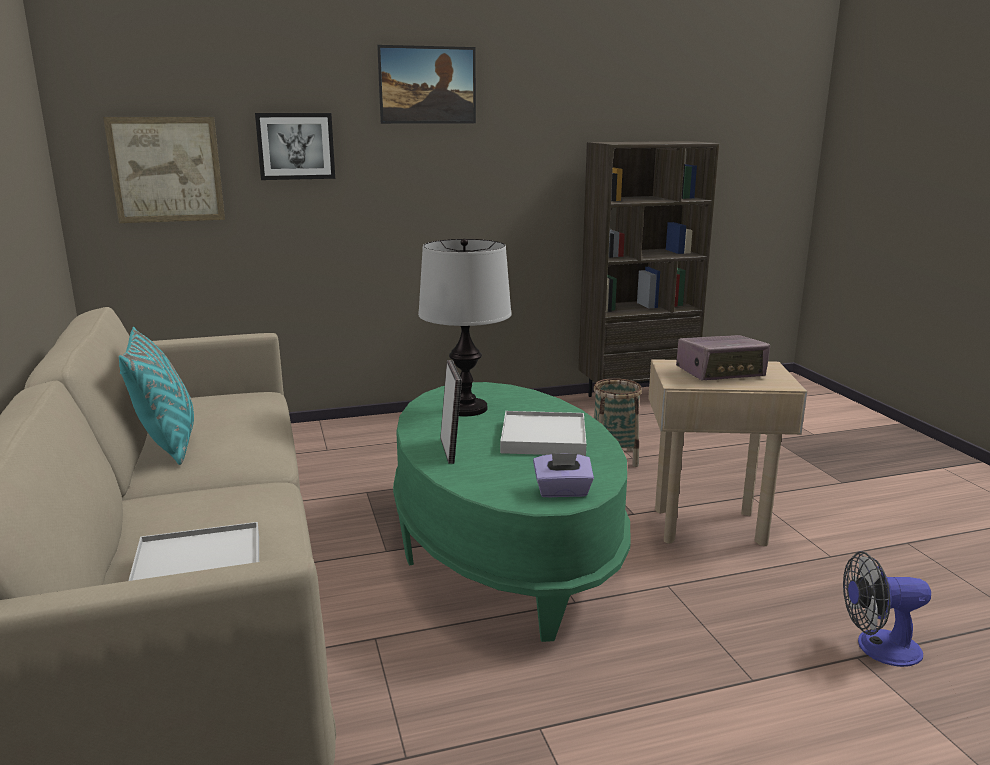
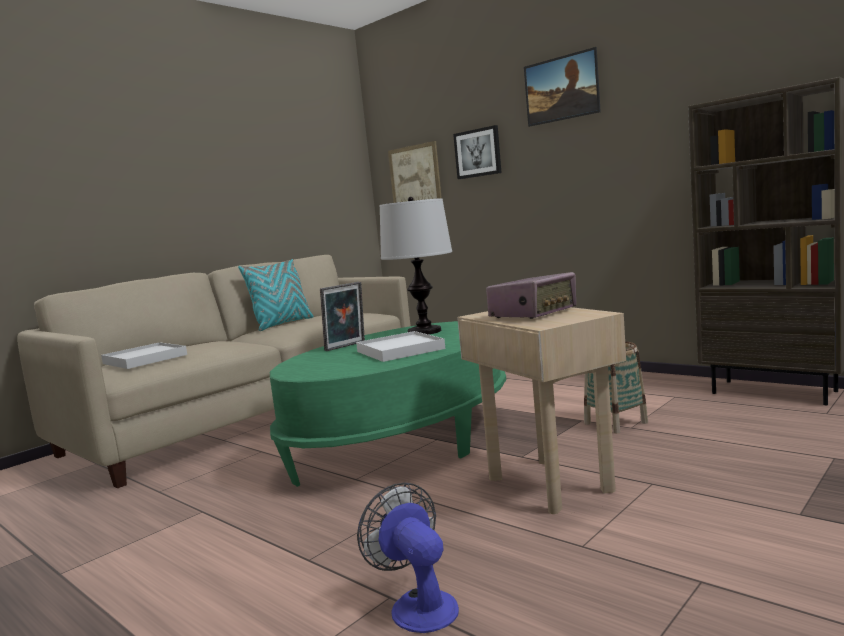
camera: 60 degrees right, 10 degrees down
purple tissue box [533,453,594,497] -> none
radio [676,335,770,380] -> radio turned 90 degrees counterclockwise [486,272,576,319]

